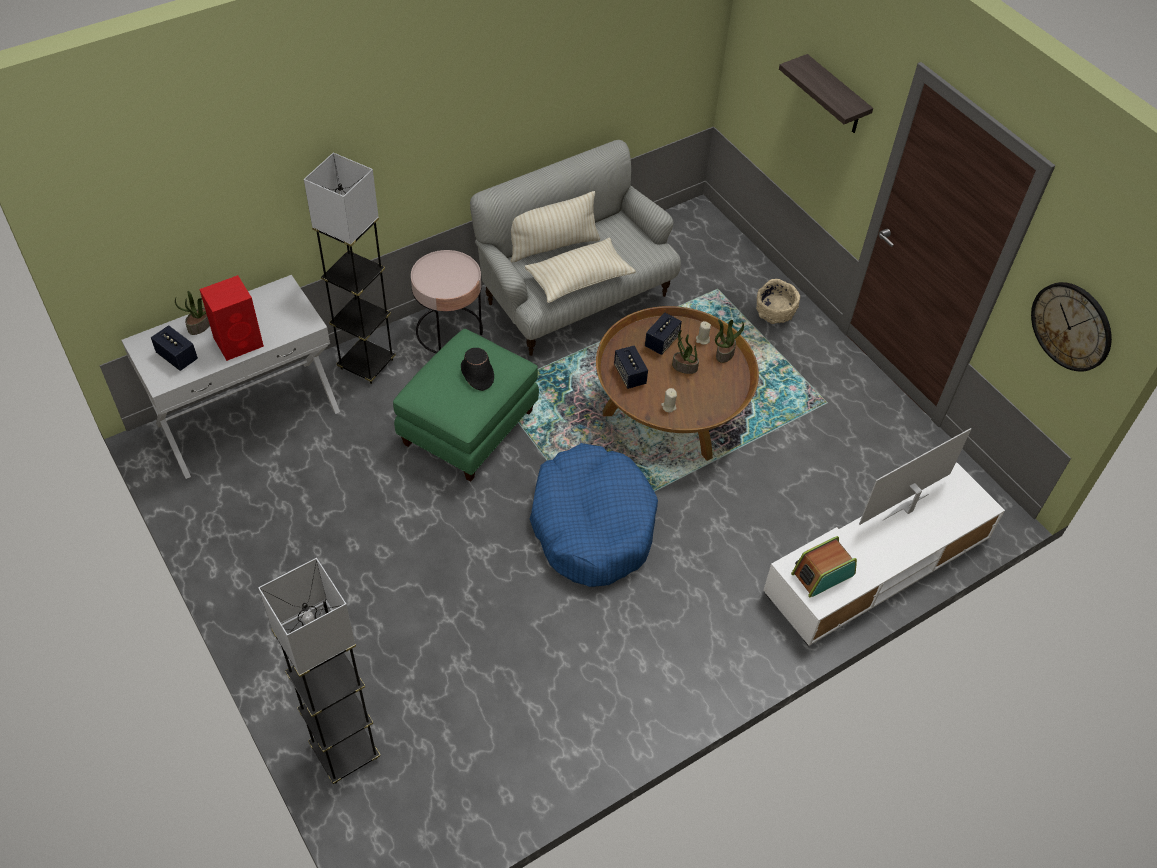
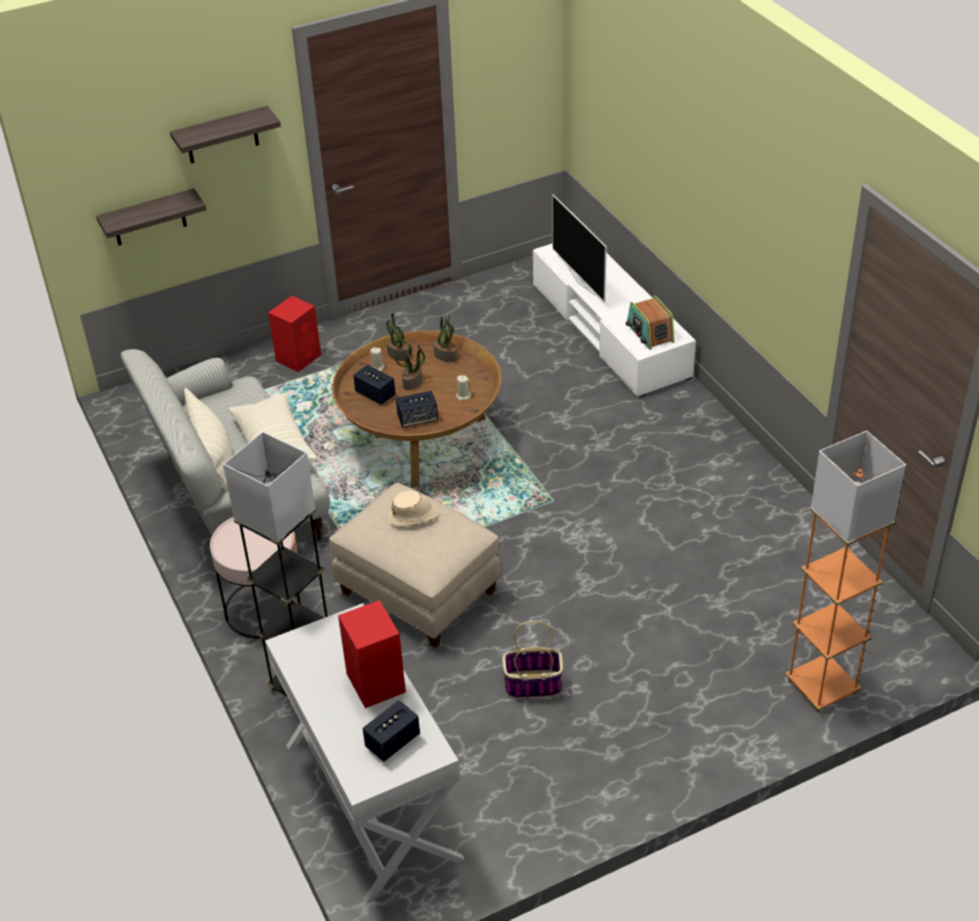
camera: 80 degrees left, 10 degrees down
potted plant [175,291,210,335] -> potted plant moved to [434,314,457,362]
grey floor lamp [258,558,380,784] -> orange floor lamp [785,431,906,713]
green ottoman [393,329,539,482] -> beige ottoman [329,483,501,648]
black hat [461,348,494,391] -> beige hat [388,490,438,527]
blue dog bed [530,443,658,587] -> none
beige bowl [756,279,800,324] -> red speaker [268,296,321,372]
wall clock [1031,282,1112,372] -> none
none -> shelf [96,189,206,245]
none -> basket [502,621,563,698]

